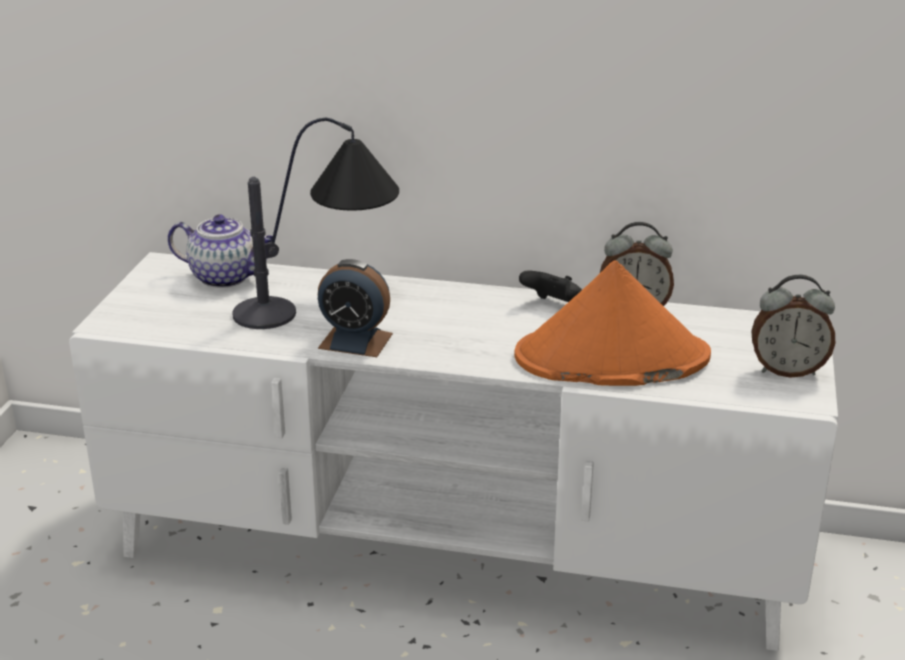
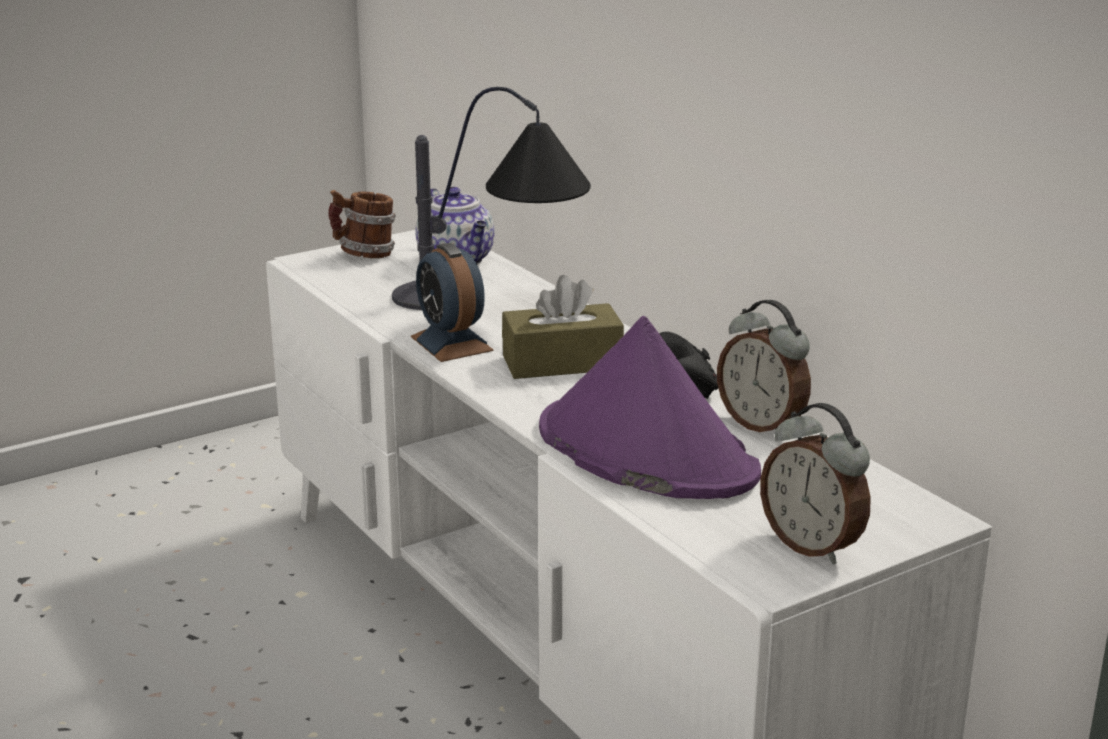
camera: 45 degrees right, 5 degrees down
orange hat [514,260,711,386] -> purple hat [539,315,761,499]
none -> mug [328,190,396,258]
none -> brown tissue box [502,275,624,379]

